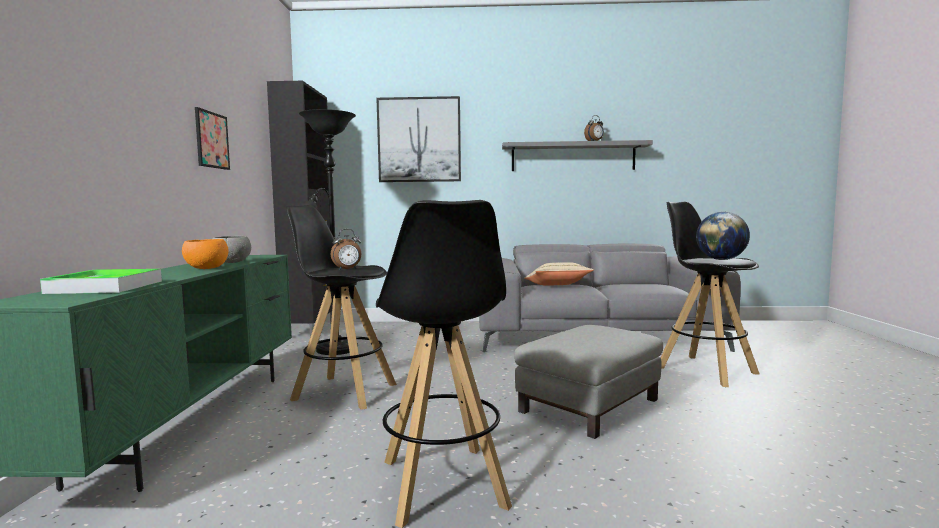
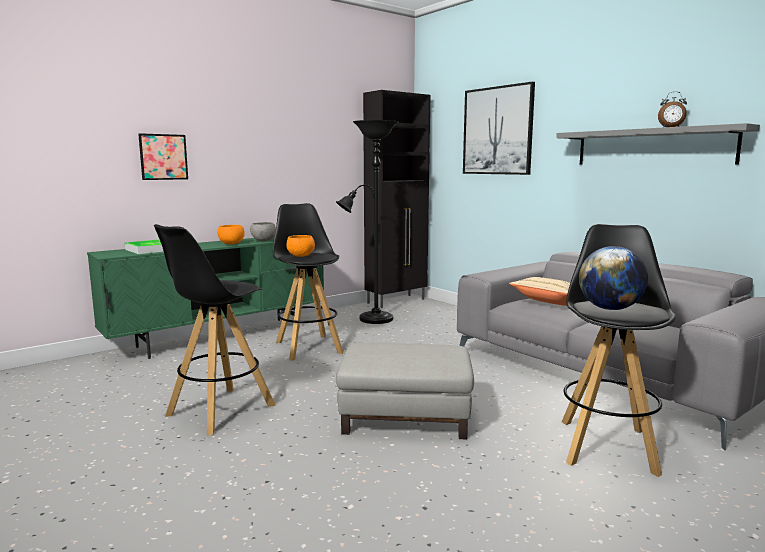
camera: 50 degrees right, 5 degrees up
picture [195,107,230,170] -> picture moved to [138,133,188,180]
alarm clock [330,229,361,270] -> orange bowl [286,235,315,257]

